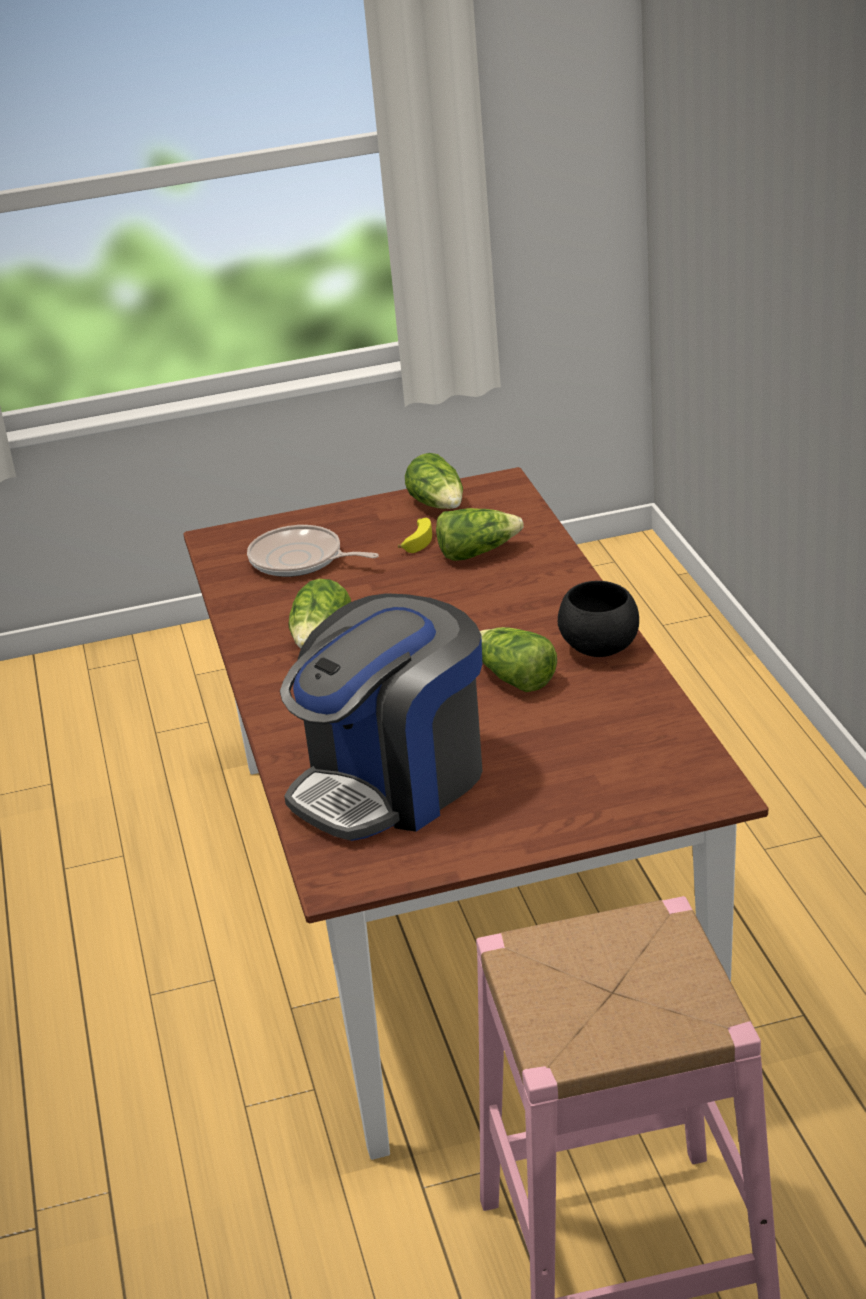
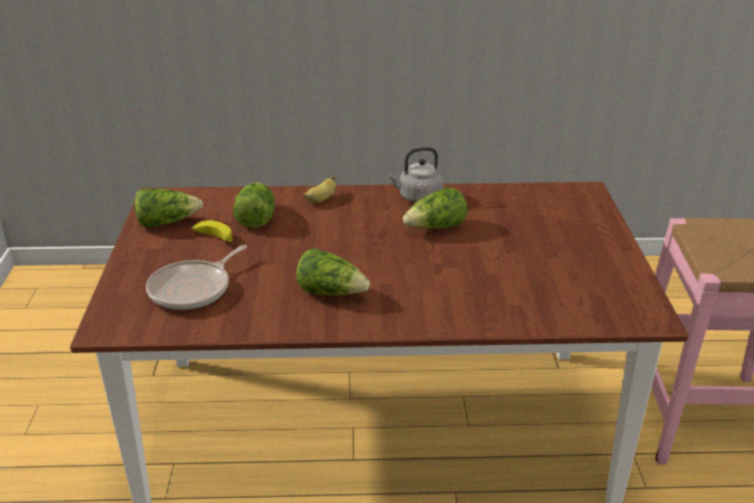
camera: 80 degrees left, 0 degrees up
coffee machine [280,593,483,841] -> none
black bowl [558,581,639,657] -> grey kettle [387,147,443,203]
none -> banana [303,176,337,203]

